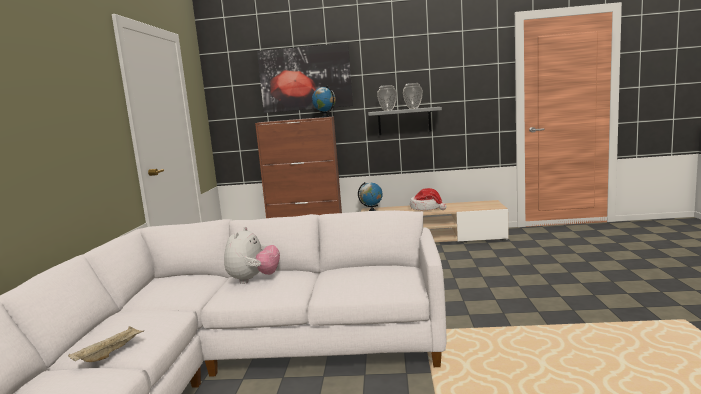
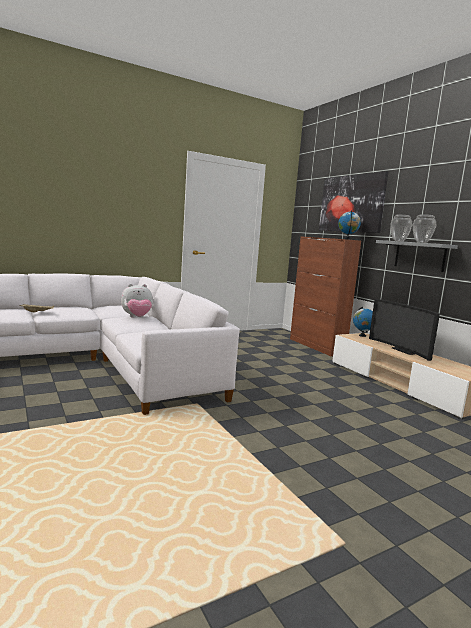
camera: 55 degrees right, 0 degrees up
hat [410,188,446,210] -> television [369,299,440,361]

